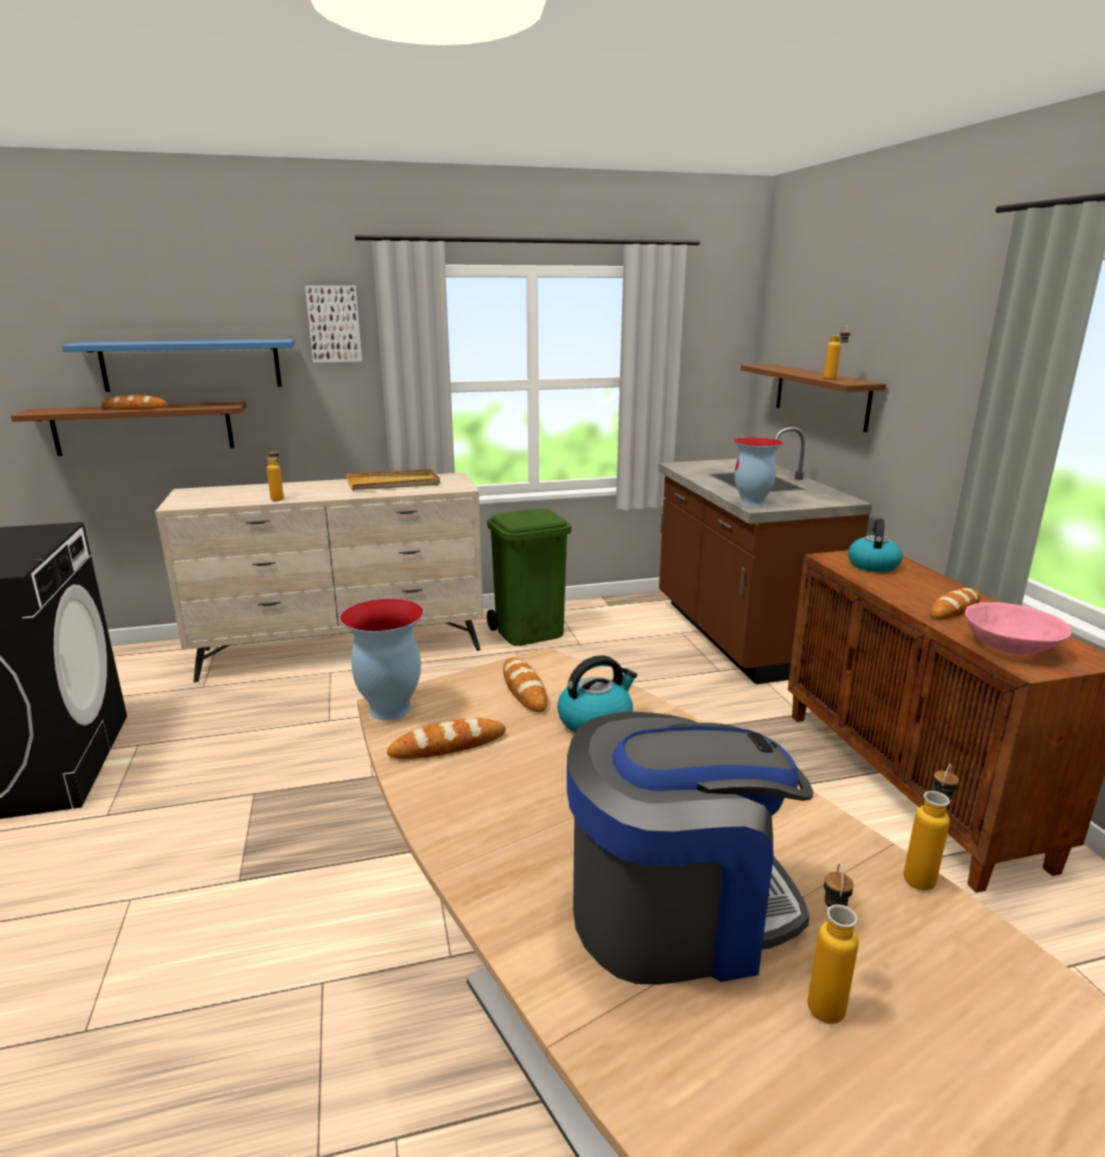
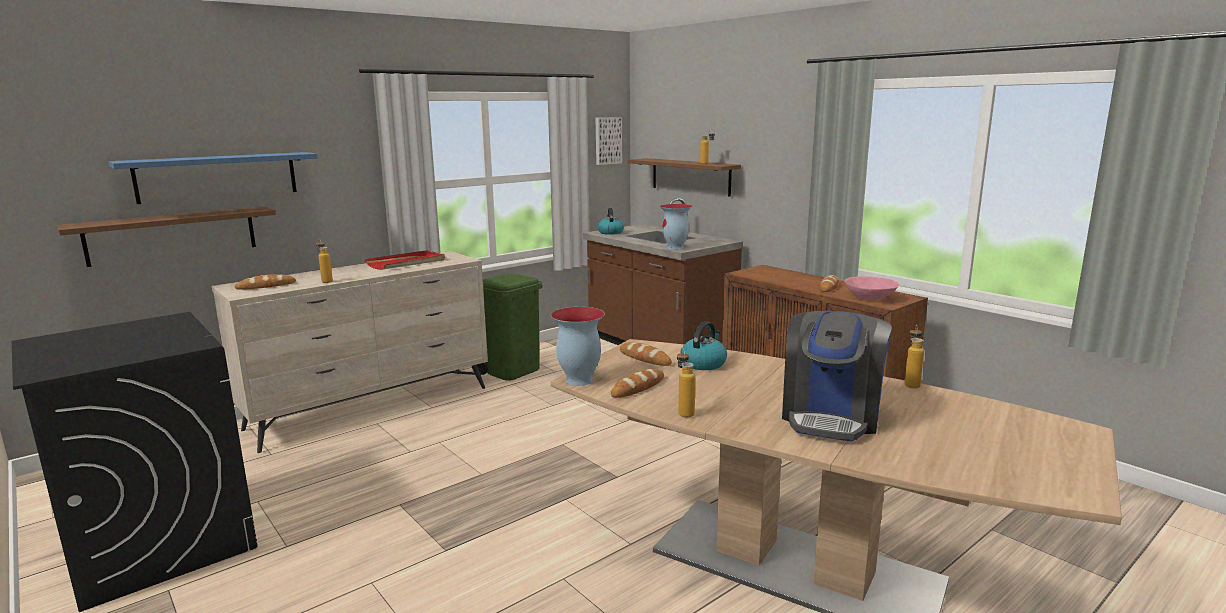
camera: 25 degrees left, 5 degrees down
bread [101,395,168,409] -> bread moved to [235,274,296,290]
picture [305,285,362,363] -> picture moved to [596,117,622,165]
beige tray [346,469,440,490] -> red tray [365,250,445,270]
coffee machine [567,711,813,985] -> coffee machine turned 150 degrees clockwise [782,311,892,441]
bottle [808,863,859,1024] -> bottle moved to [677,348,695,417]
kettle [848,518,903,572] -> kettle moved to [598,208,624,235]

